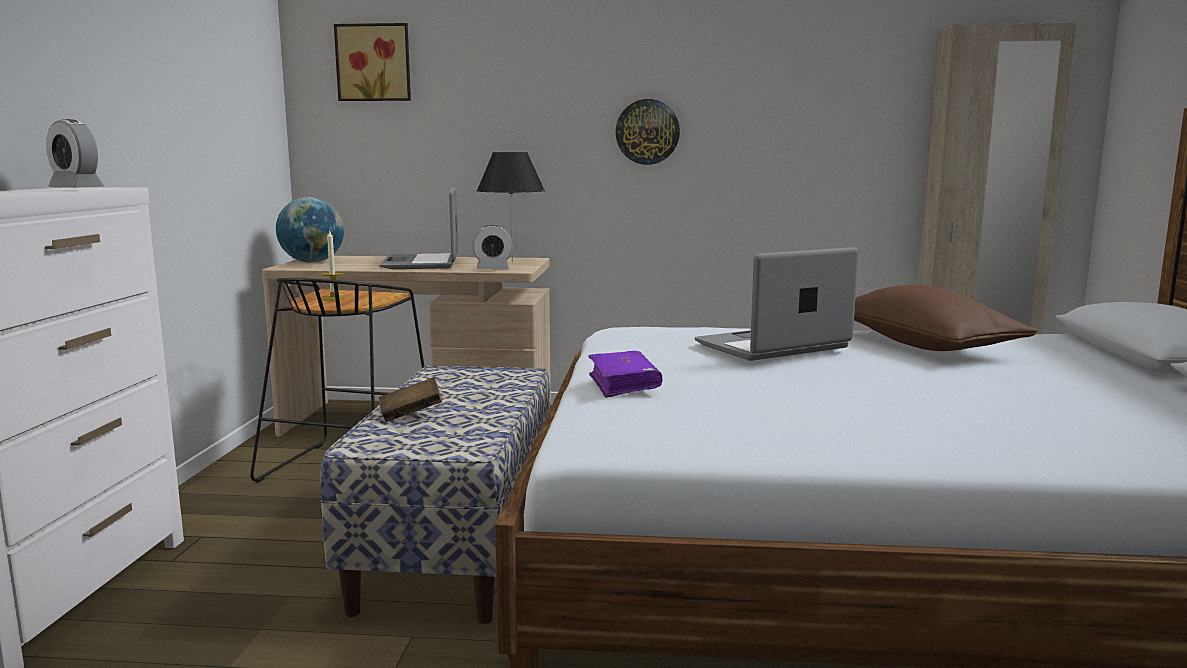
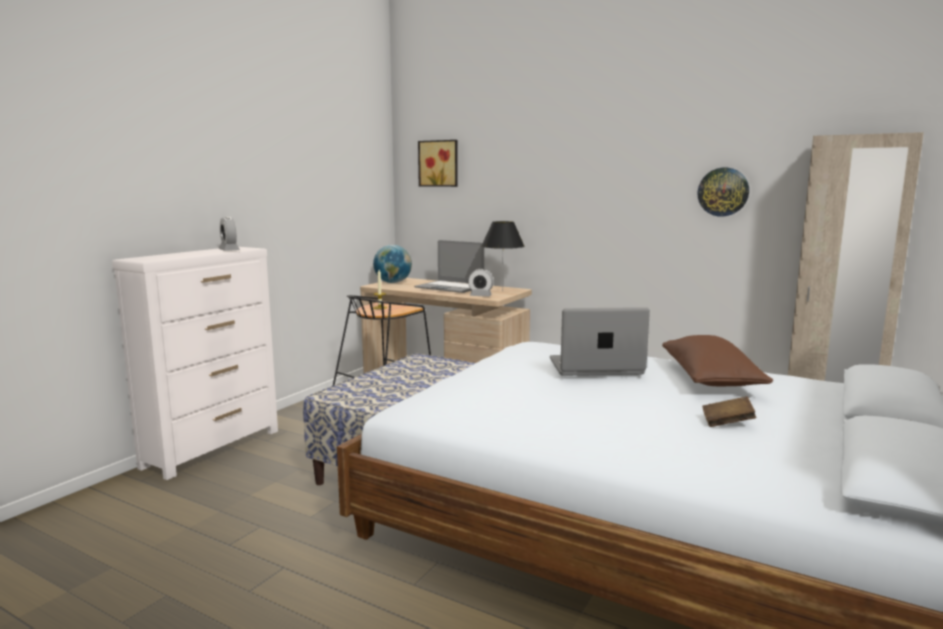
camera: 25 degrees right, 0 degrees up
laptop [379,187,458,269] -> laptop turned 75 degrees counterclockwise [414,240,484,293]
brown book [379,377,442,422] -> brown book moved to [702,396,756,427]
purple book [588,351,662,398] -> none
wall clock [616,99,680,165] -> wall clock moved to [698,168,749,217]

